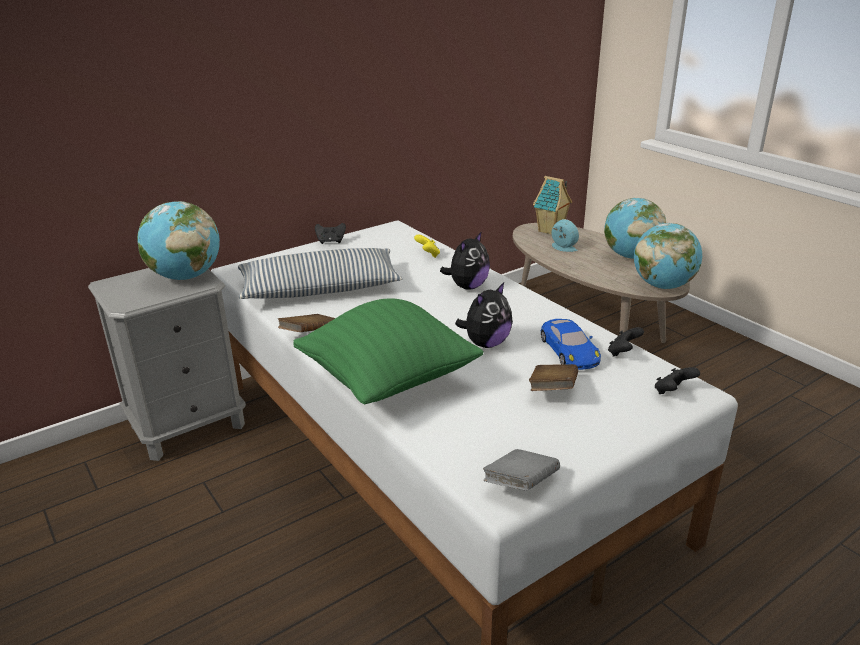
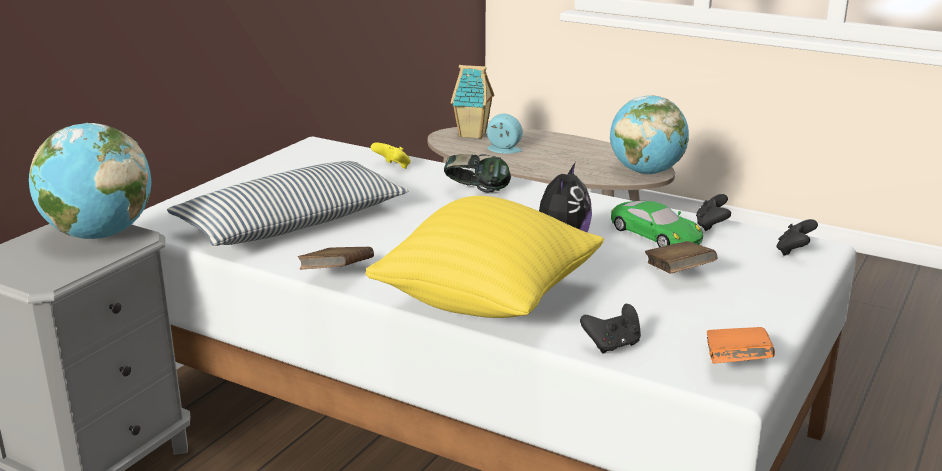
camera: 25 degrees left, 5 degrees down
green pillow [293,299,484,404] -> yellow pillow [365,196,604,318]
black game controller [315,223,346,244] -> black game controller moved to [580,304,641,354]
plush toy [440,231,490,290] -> headphones [444,154,511,193]
grey book [483,449,560,490] -> orange book [707,327,775,363]
blue toy car [541,319,601,370] -> green toy car [611,201,703,247]
globe [604,198,666,259] -> none

